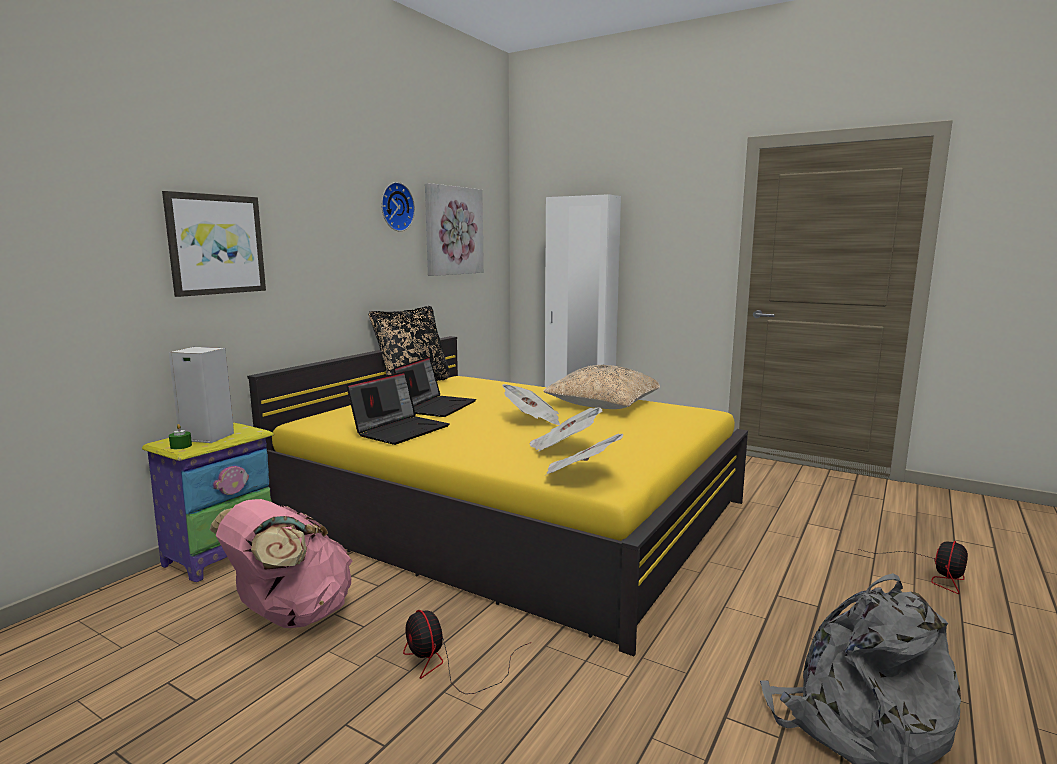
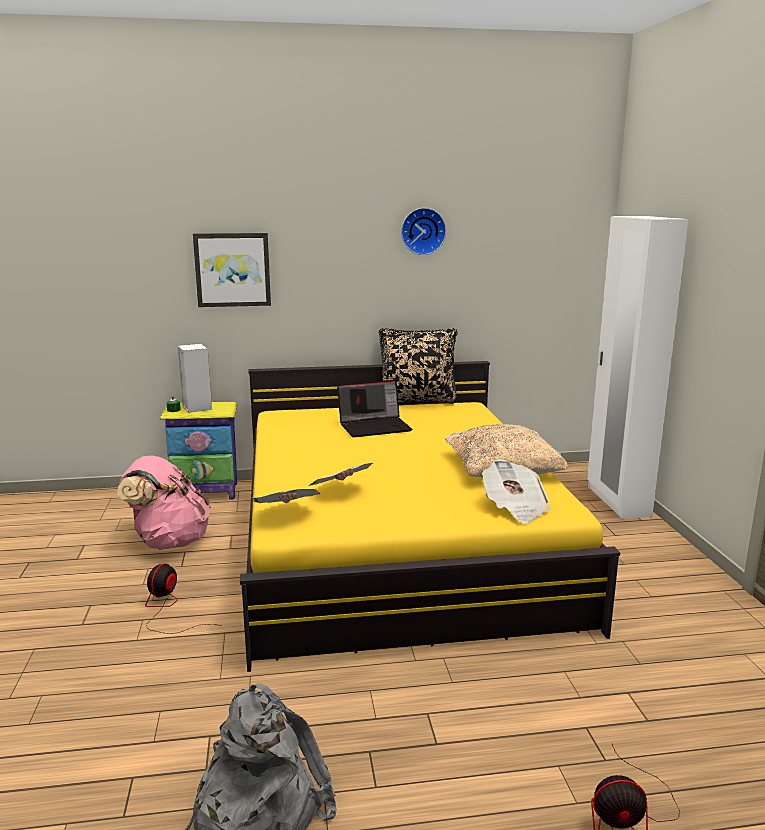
camera: 50 degrees right, 5 degrees up
laptop [346,371,449,445] -> none
picture [425,183,484,276] -> none
newspaper [502,384,560,425] -> newspaper moved to [482,459,551,524]

